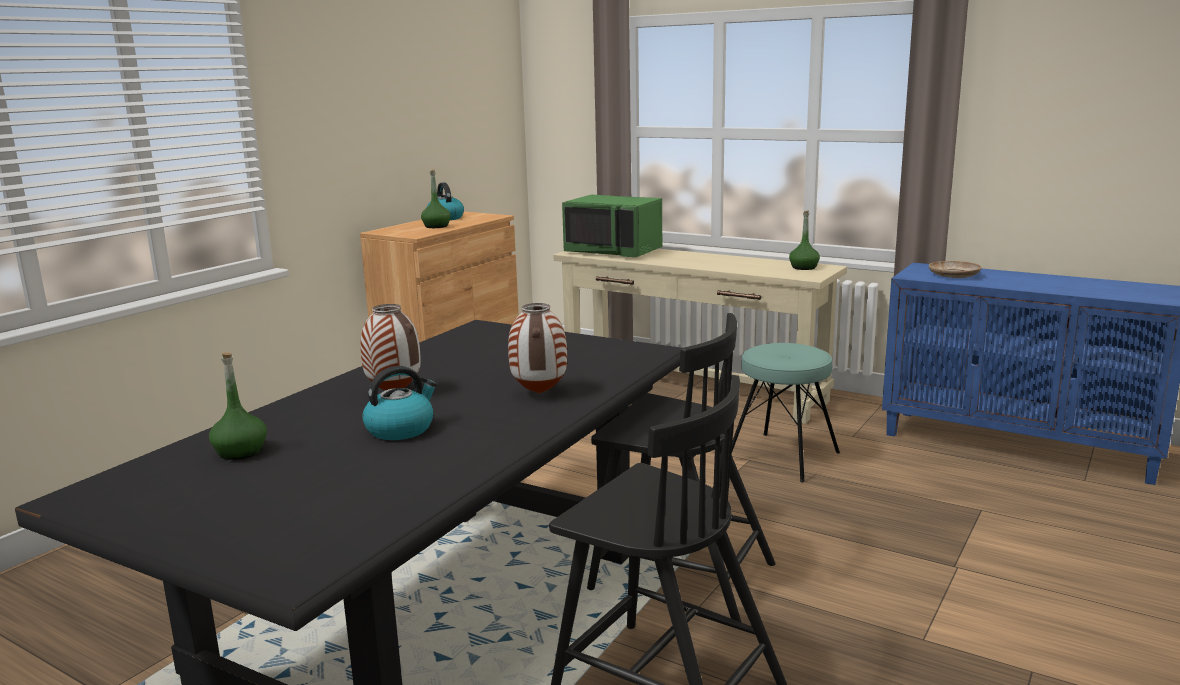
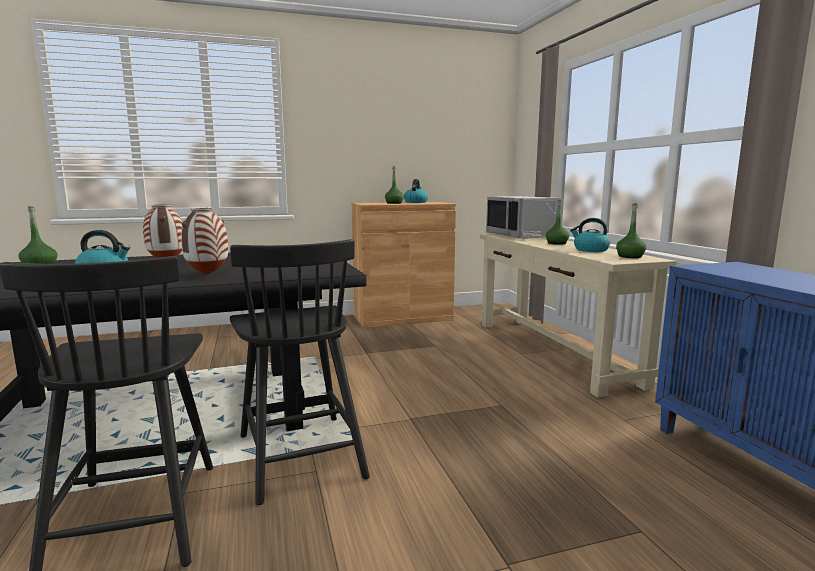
camera: 40 degrees right, 5 degrees down
green microwave [562,194,662,257] -> grey microwave [486,196,560,239]
turquoise stool [732,343,840,483] -> none
beige plate [929,261,982,278] -> none
none -> green bottle [546,199,569,245]
none -> kettle [570,218,610,252]

